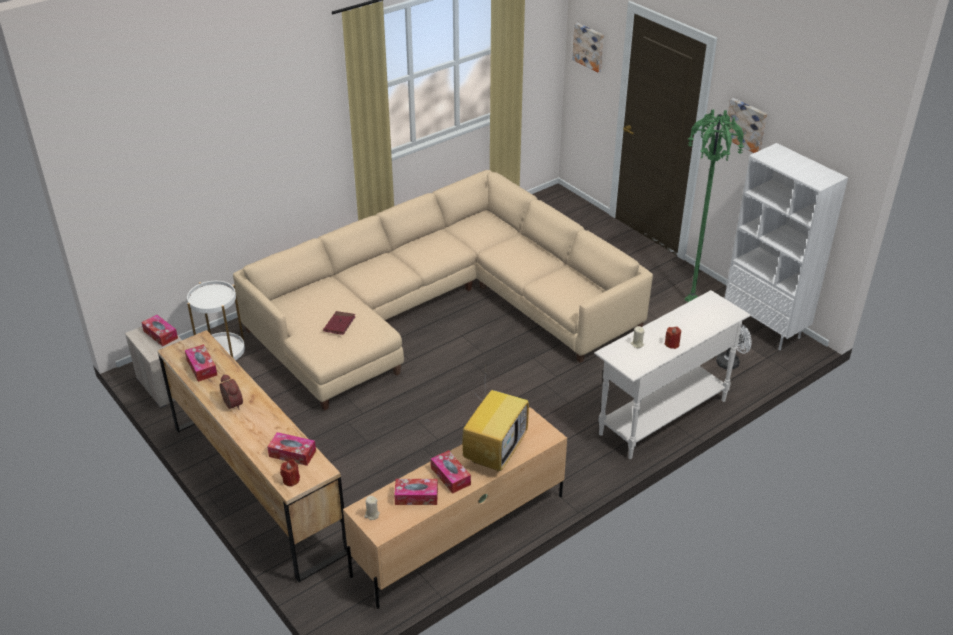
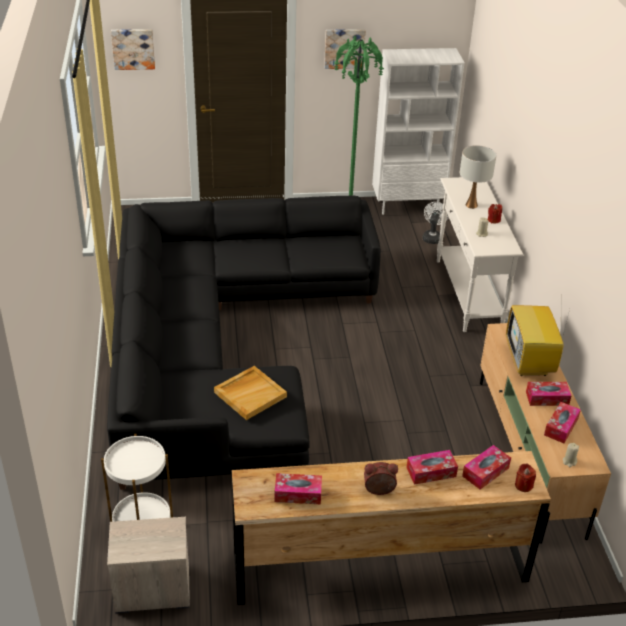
camera: 60 degrees left, 0 degrees up
tissue box [141,315,178,346] -> tissue box moved to [406,450,458,485]
beige sofa [233,170,653,411] -> black sofa [107,195,381,490]
red book [323,311,356,335] -> beige tray [214,366,287,420]
television [462,390,529,471] -> television turned 150 degrees counterclockwise [506,305,569,376]
none -> white table lamp [460,145,496,209]

